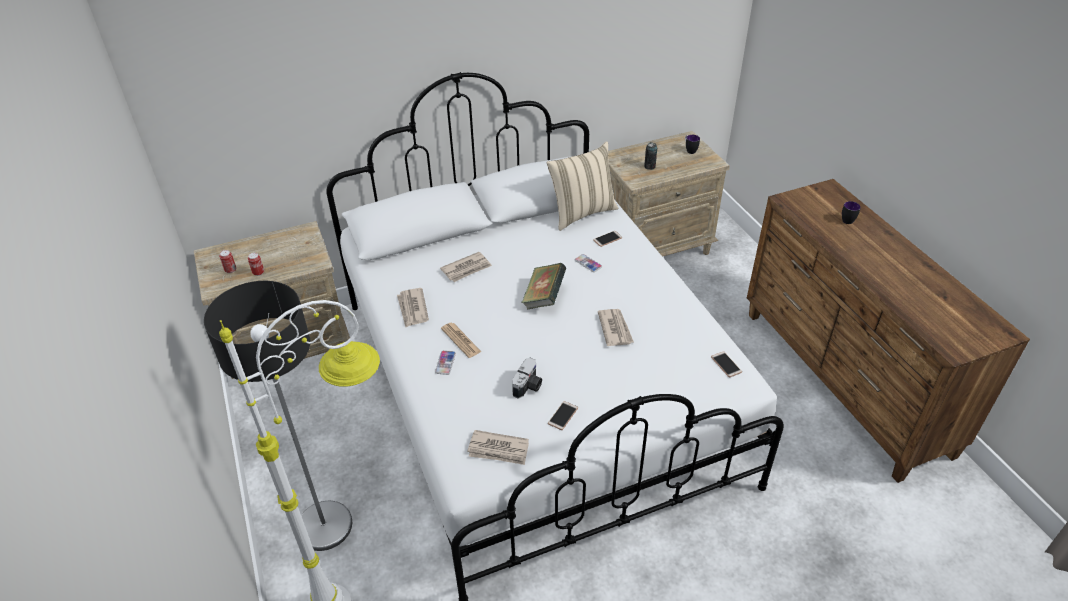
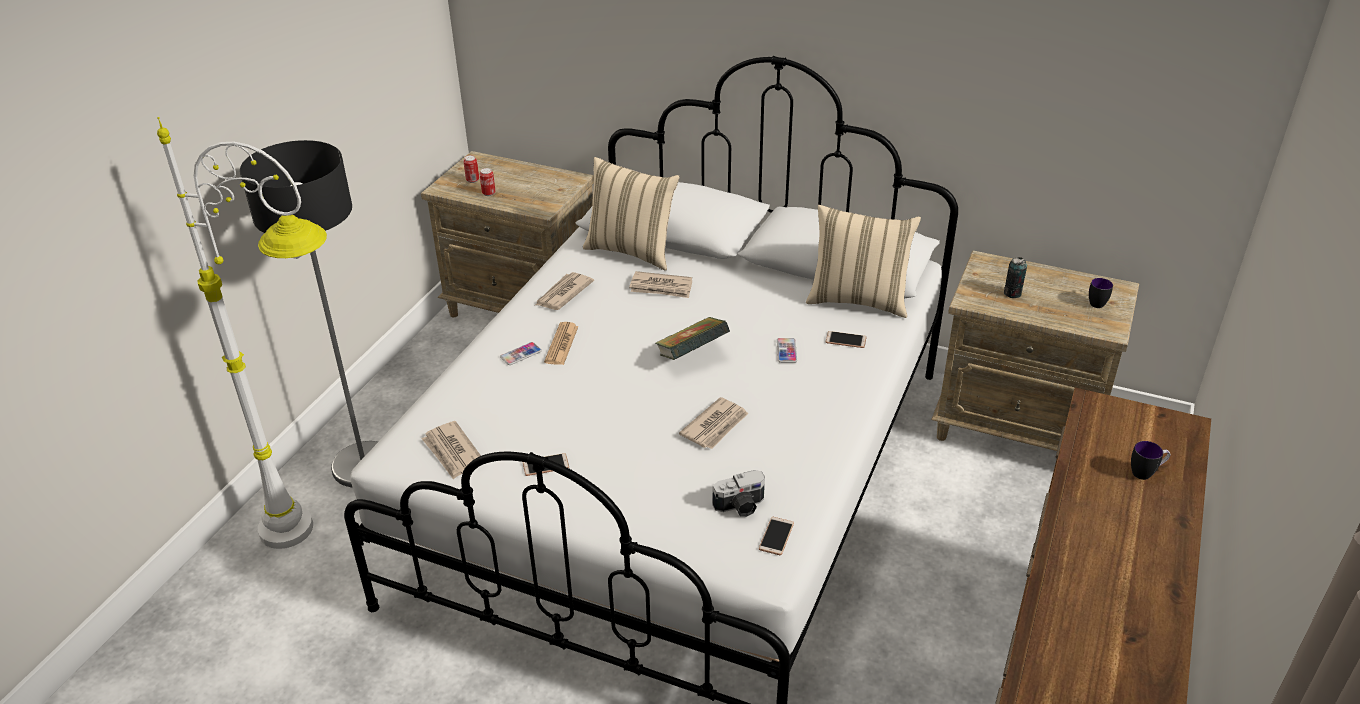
camera: 45 degrees right, 5 degrees down
camera [512,358,542,399] -> camera moved to [712,470,765,517]
none -> beige pillow [583,157,680,271]

